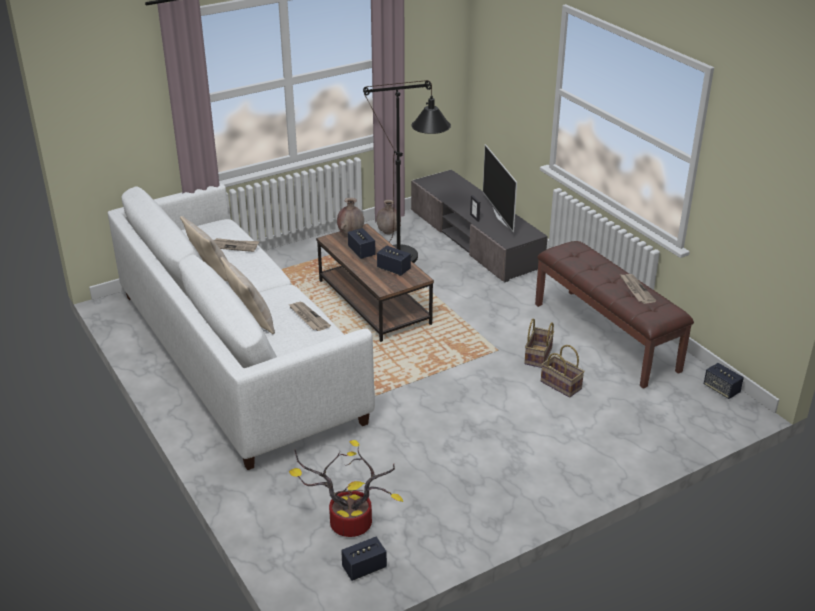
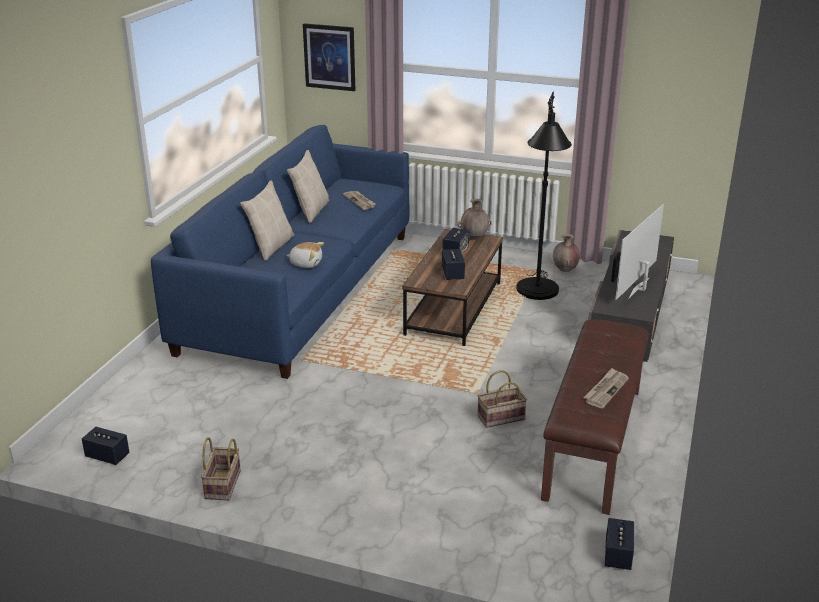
camera: 50 degrees right, 5 degrees down
white sofa [108,183,375,470] -> blue sofa [151,125,410,379]
newspaper [288,302,331,331] -> plush toy [286,242,324,268]
potted plant [289,440,403,537] -> none
basket [541,345,585,398] -> basket moved to [201,437,241,500]
none -> picture [303,23,355,91]

